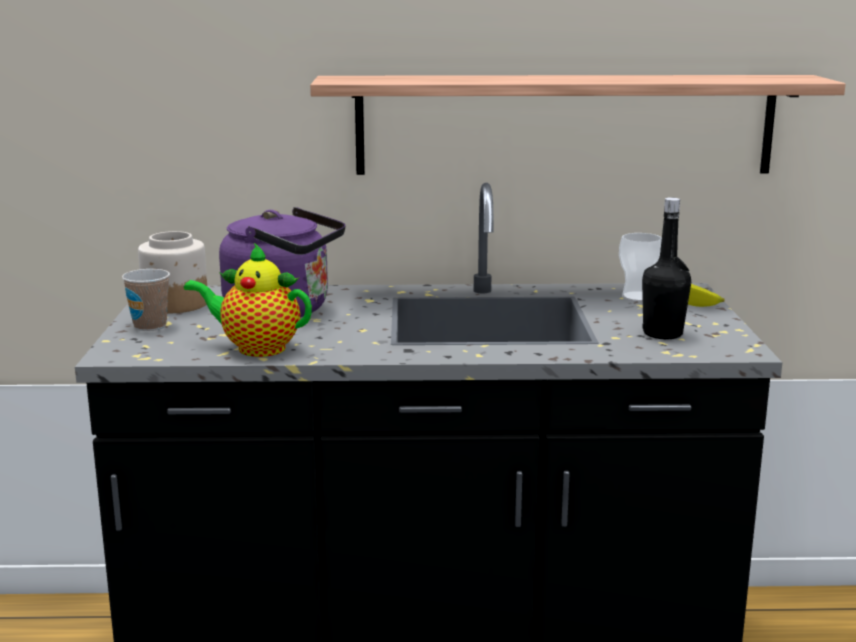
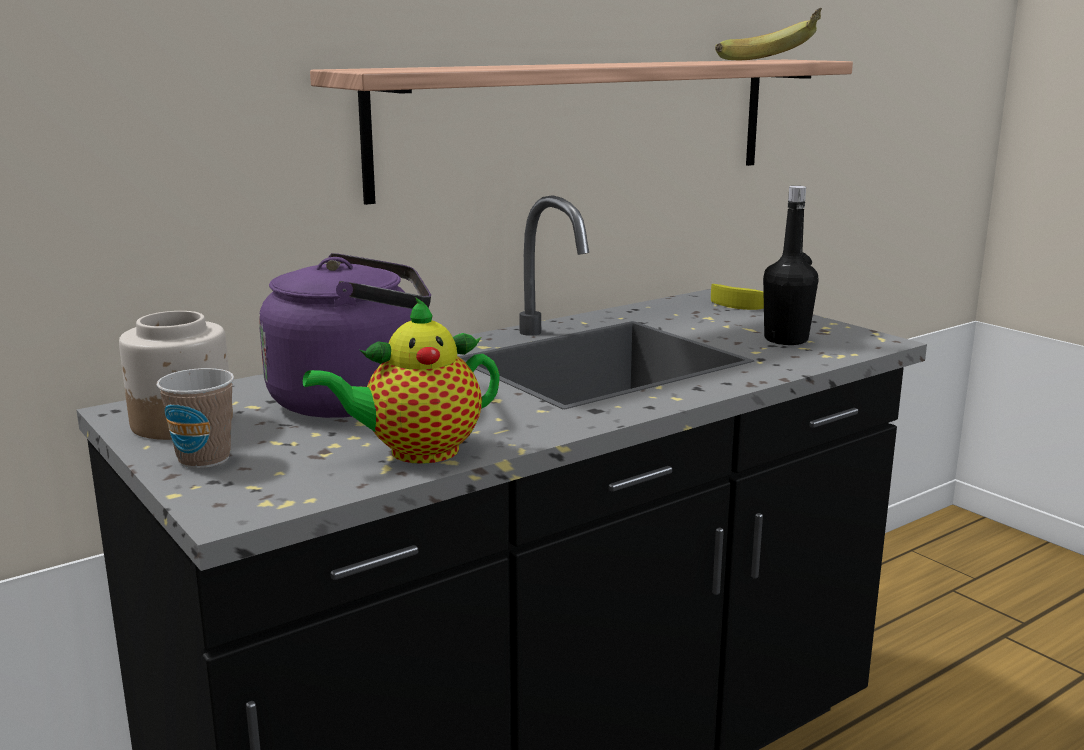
camera: 35 degrees left, 0 degrees up
cup [619,233,662,302] -> none
none -> banana [715,8,822,60]

